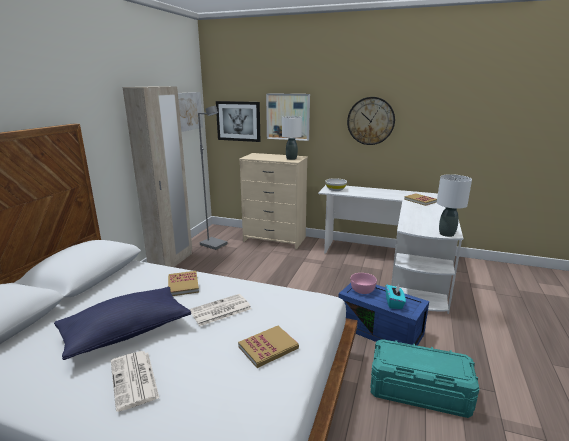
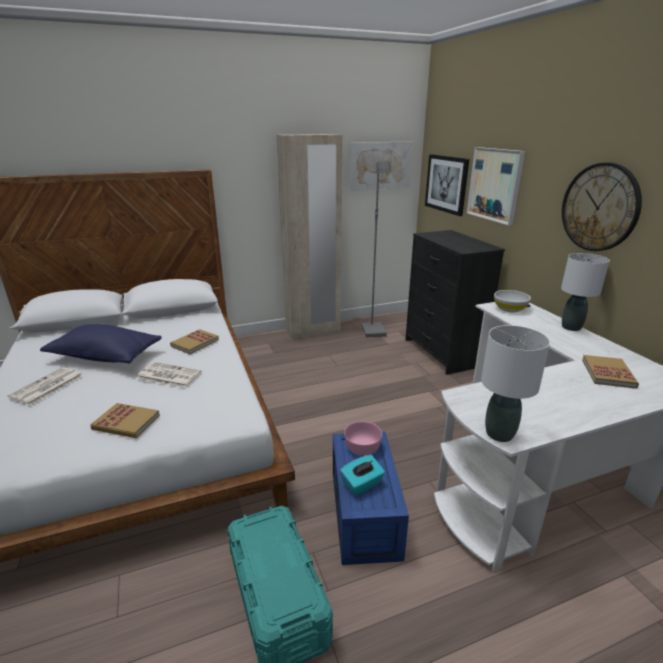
camera: 50 degrees right, 5 degrees up
beige dresser [239,153,308,250] -> black dresser [405,230,505,375]
white table lamp [282,116,302,160] -> white table lamp moved to [561,253,610,331]

